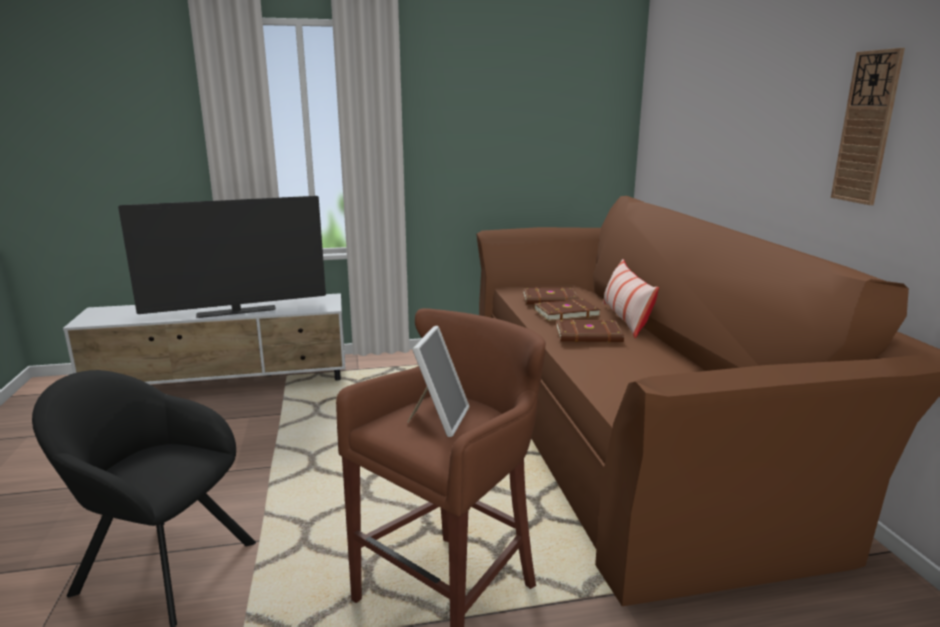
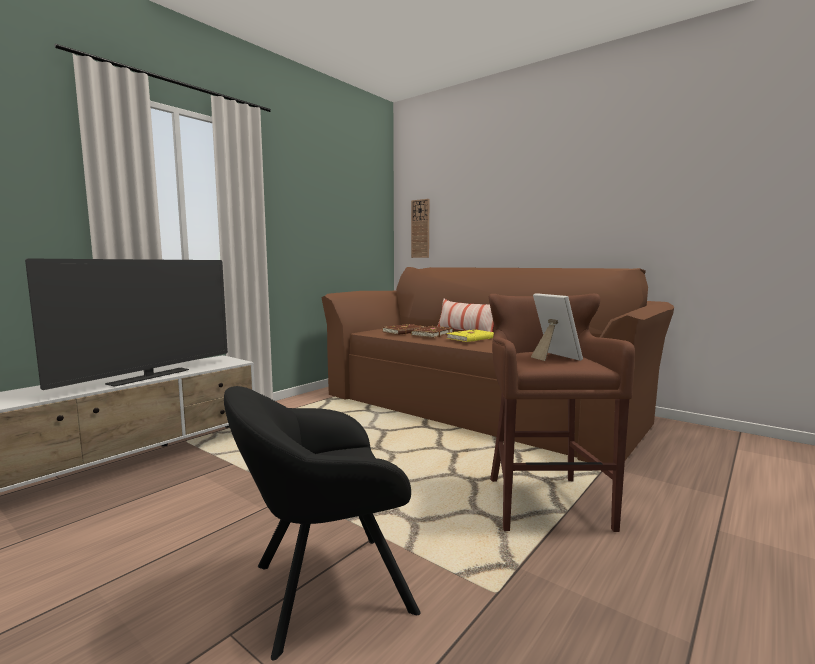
camera: 40 degrees left, 10 degrees down
brown book [556,320,624,342] -> yellow book [447,329,494,342]
wall clock [831,48,905,205] -> wall clock moved to [411,199,429,258]

